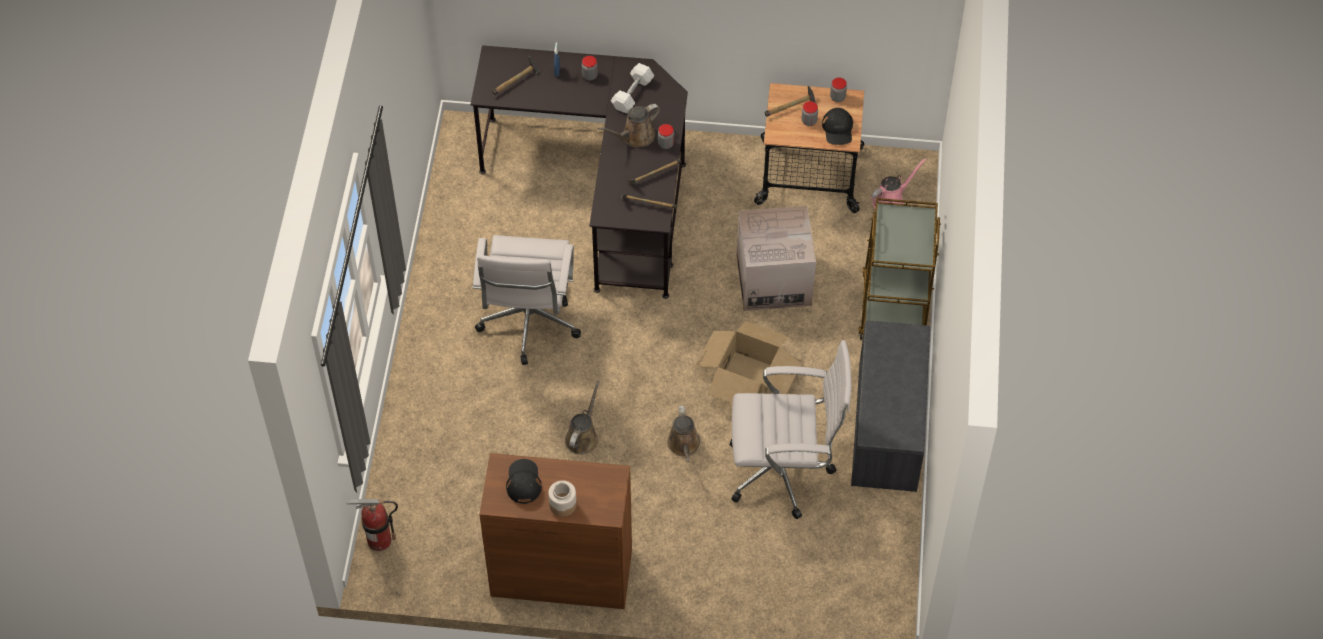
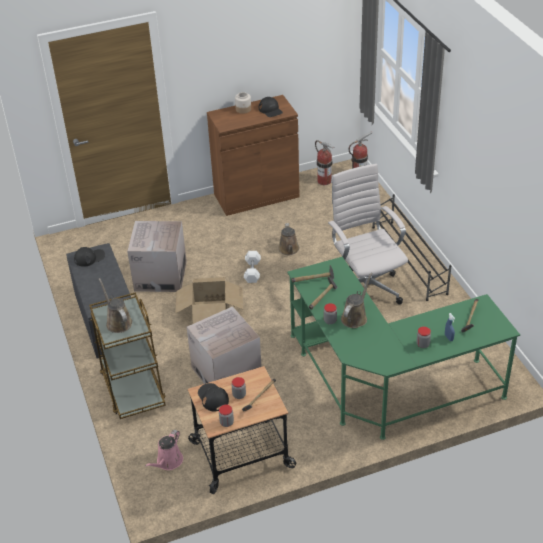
camera: 155 degrees right, 15 degrees down
black desk [471,45,688,299] -> green desk [287,257,520,440]
white dumbbell [611,63,654,113] -> white dumbbell moved to [244,251,261,283]
brown watering can [667,405,700,462] -> brown watering can moved to [99,278,132,333]
white office chair [729,340,851,519] -> cardboard box [127,221,187,292]
none -> black cap [74,247,105,267]
none -> fire extinguisher [315,140,334,185]
none -> black shoe rack [372,194,452,301]

